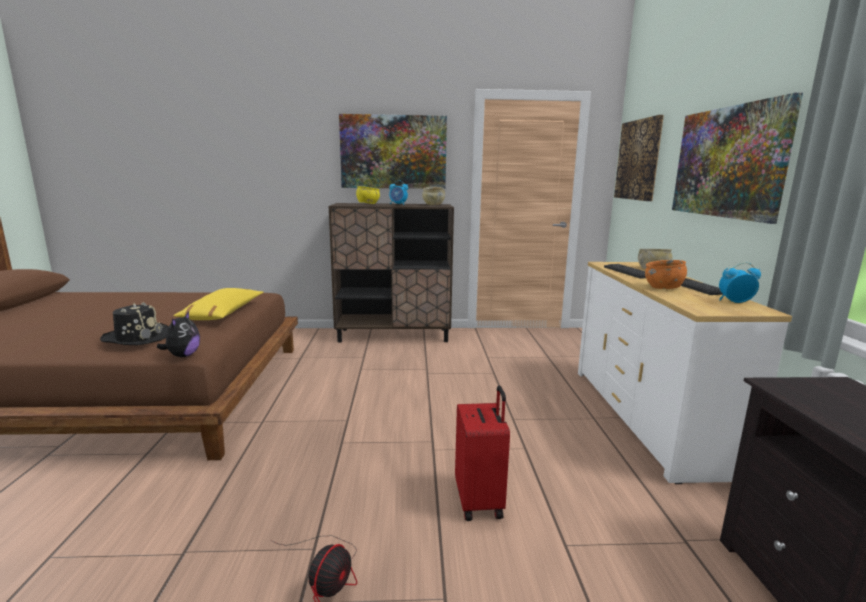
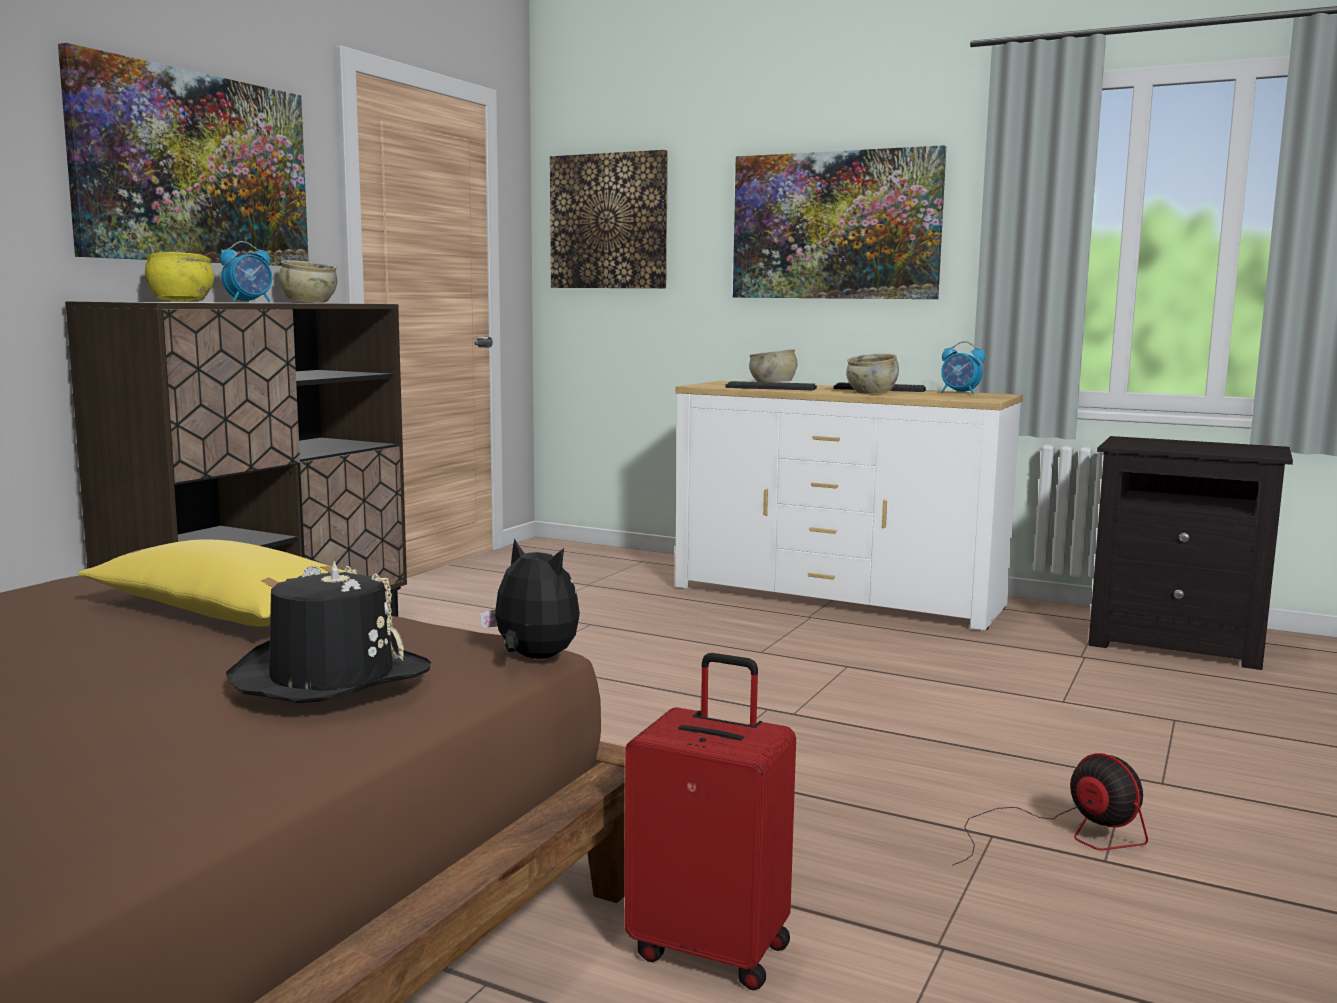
camera: 60 degrees left, 5 degrees down
red suitcase [455,385,510,521] -> red suitcase moved to [625,653,796,991]
orange bowl [645,260,687,289] -> beige bowl [846,353,899,394]
alarm clock [719,262,761,303] -> alarm clock turned 90 degrees counterclockwise [941,341,985,394]

